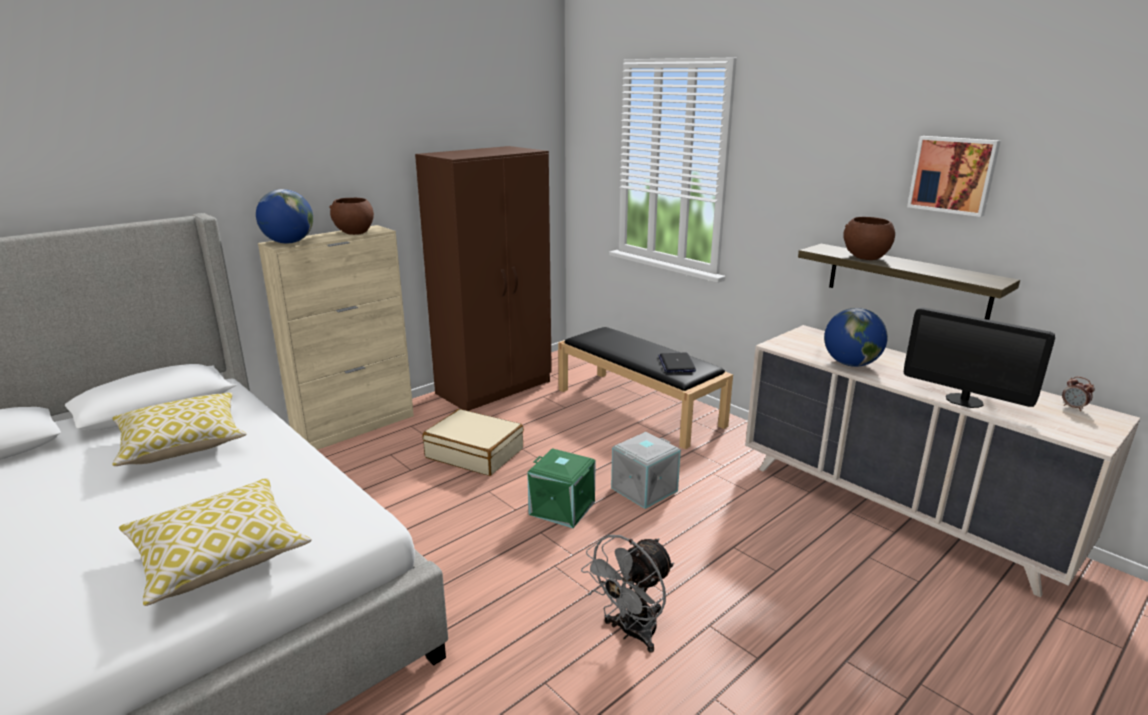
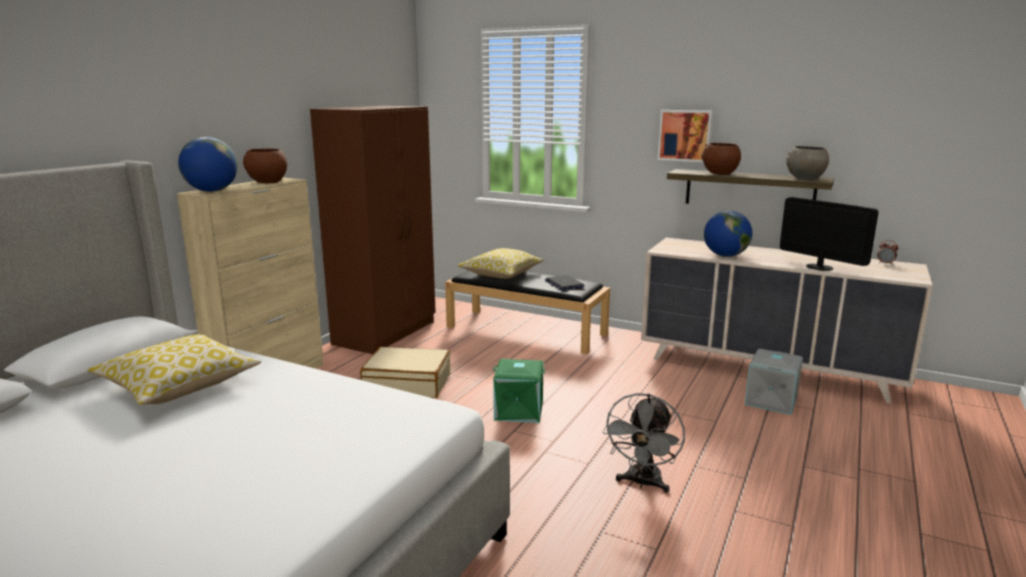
camera: 20 degrees left, 5 degrees down
pillow [119,478,312,606] -> pillow moved to [457,248,544,279]
grey storage box [611,432,681,509] -> grey storage box moved to [745,349,803,415]
monitor [904,307,1055,408] -> monitor turned 150 degrees counterclockwise [780,197,879,271]
picture [907,136,1001,217] -> picture moved to [658,110,713,162]
none -> grey bowl [786,146,829,180]

